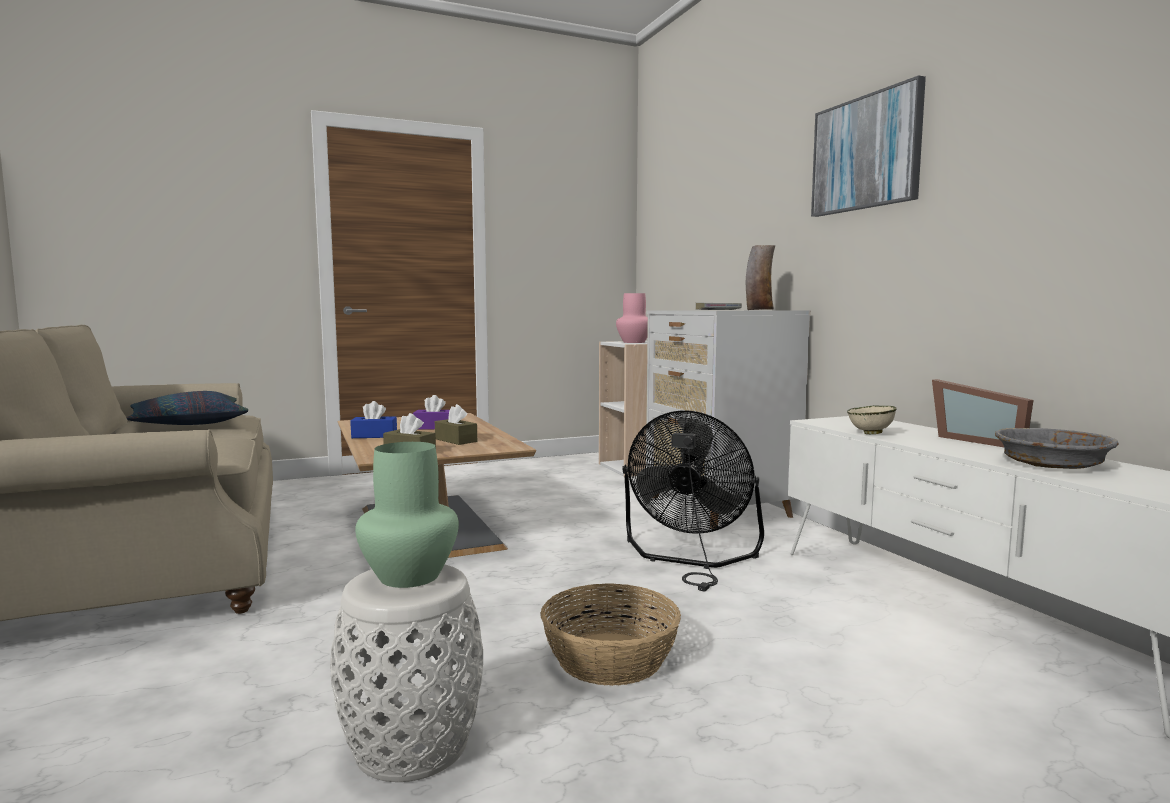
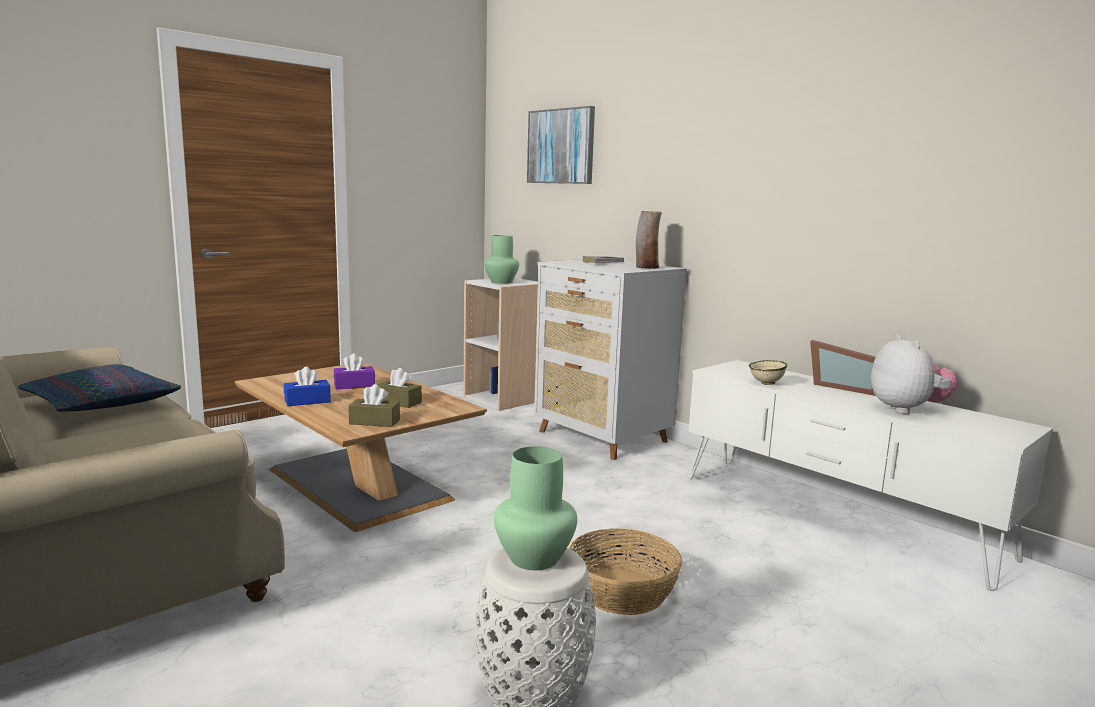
camera: 20 degrees left, 5 degrees up
pink vase [616,293,648,343] -> green vase [484,235,519,284]
black fan [622,410,764,592] -> none
picture [811,75,926,217] -> picture moved to [527,106,595,184]
grey bowl [995,428,1118,469] -> plush toy [871,335,957,414]

